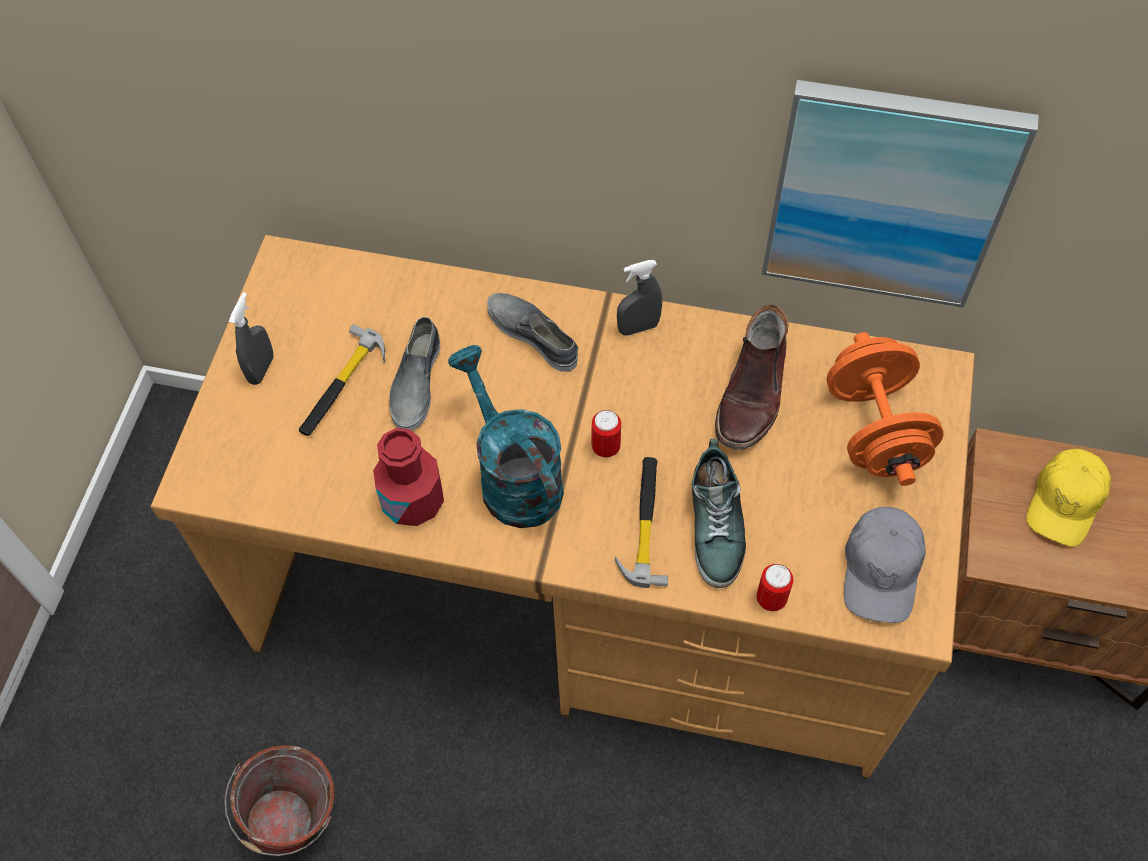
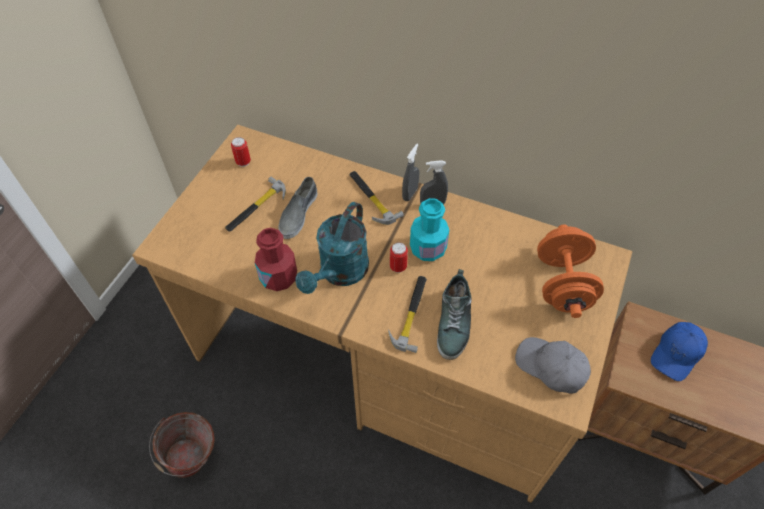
camera: 10 degrees right, 5 degrees down
grey spray bottle [229,292,274,385] -> grey spray bottle moved to [402,144,419,201]
turquoise watering can [448,345,564,528] -> turquoise watering can turned 135 degrees counterclockwise [295,202,369,294]
grey shoe [487,293,578,372] -> hammer [350,171,404,225]
brown boot [715,304,789,450] -> none
can [756,564,793,611] -> can moved to [231,137,251,167]
picture [762,80,1039,308] -> none
grey cap [844,507,926,623] -> grey cap turned 105 degrees clockwise [515,337,591,394]
yellow cap [1026,449,1111,547] -> blue cap [651,322,708,381]
none -> turquoise bottle [410,198,449,261]

